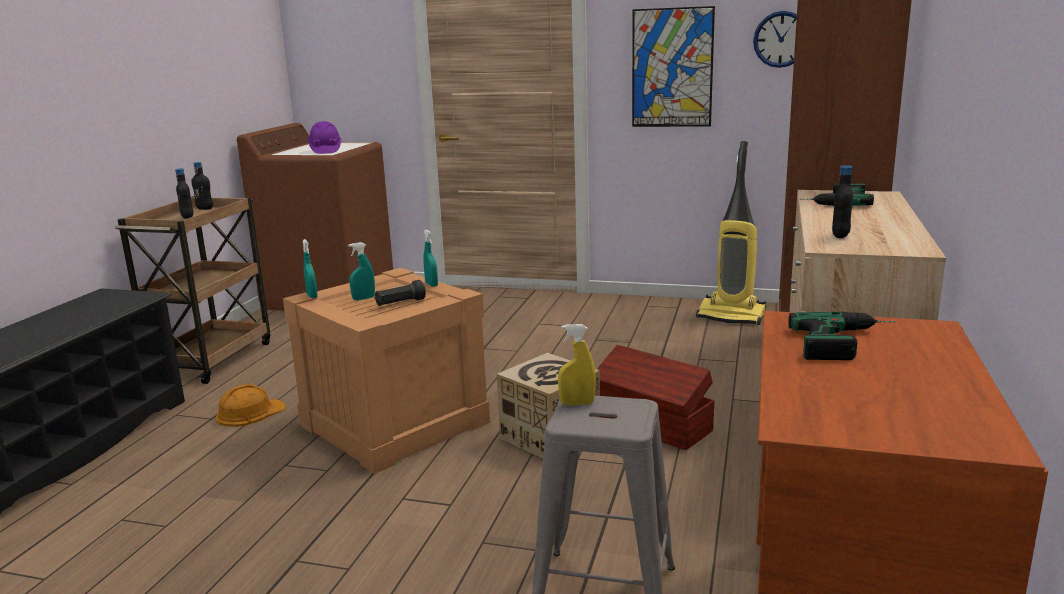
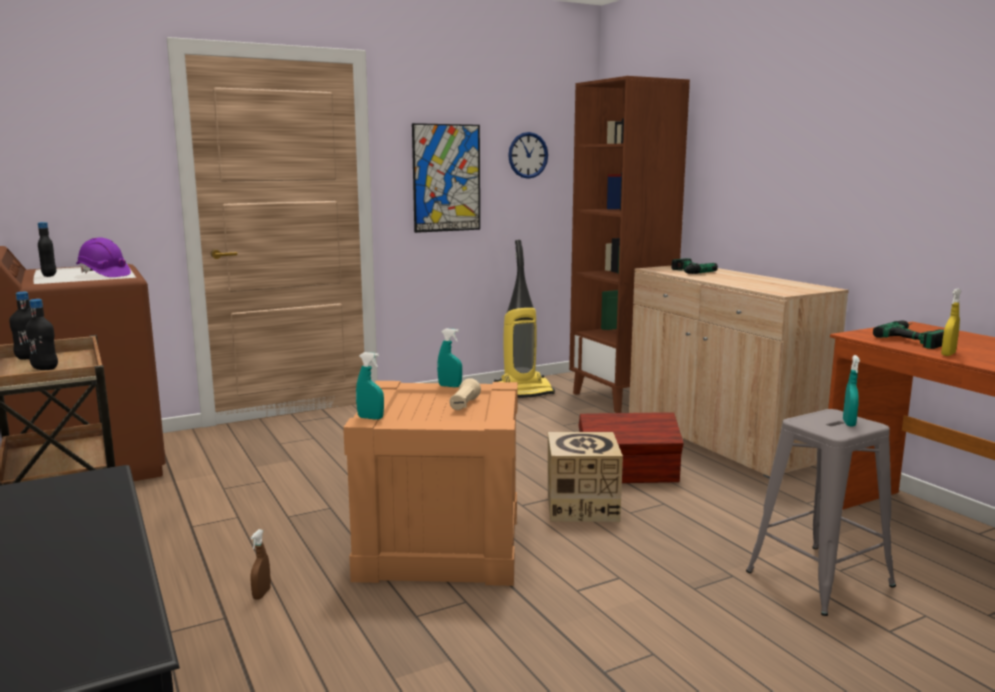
camera: 45 degrees left, 5 degrees down
orange hard hat [216,384,286,427] -> brown spray bottle [250,529,271,600]
turquoise spray bottle [349,242,375,300] -> turquoise spray bottle moved to [843,355,860,427]
black flashlight [374,280,426,306] -> beige flashlight [449,378,481,410]
yellow spray bottle [558,324,596,405] -> yellow spray bottle moved to [941,289,961,356]
black bottle [832,165,853,238] -> black bottle moved to [38,222,56,277]

